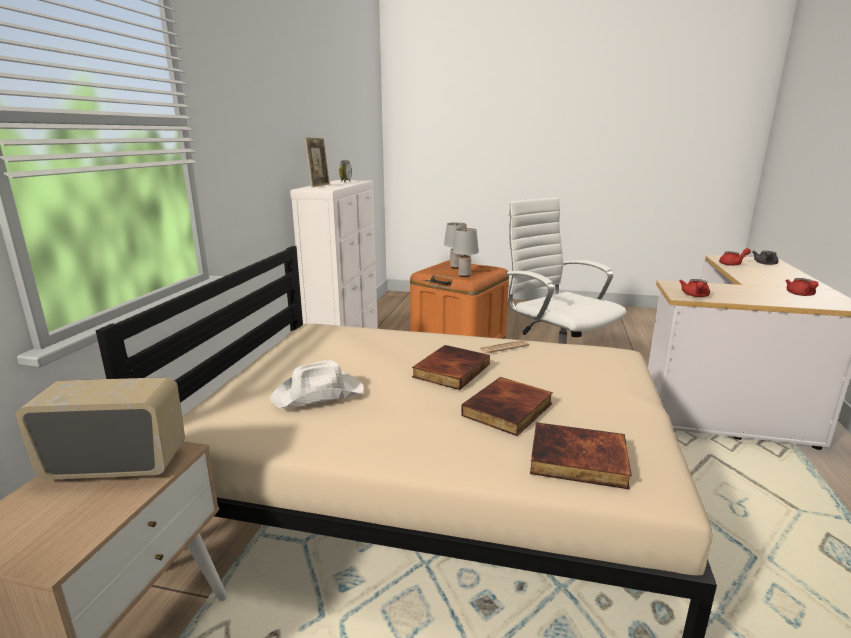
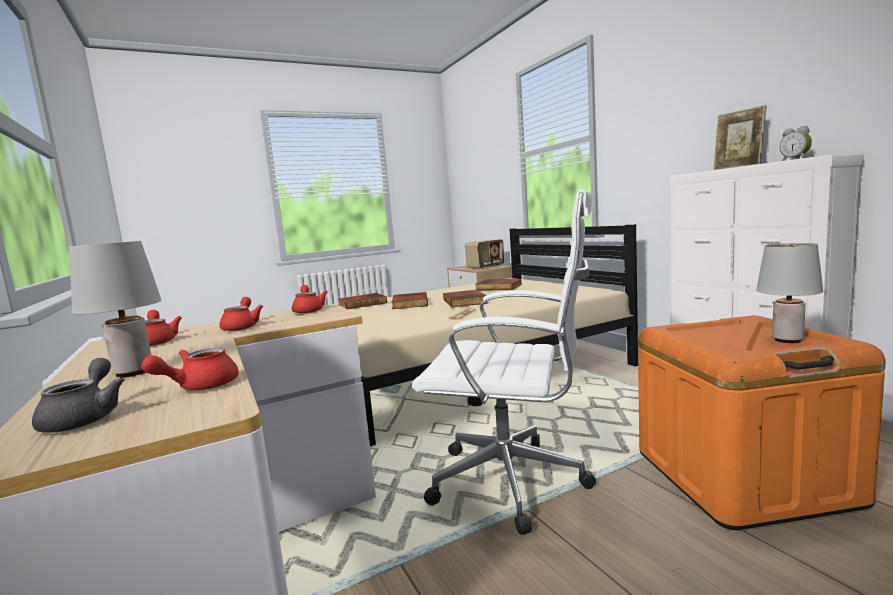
camera: 140 degrees right, 10 degrees down
white hat [270,360,364,408] -> book [476,279,522,290]
grey table lamp [452,228,479,277] -> grey table lamp moved to [69,241,161,378]
none -> red teapot [219,297,263,331]

